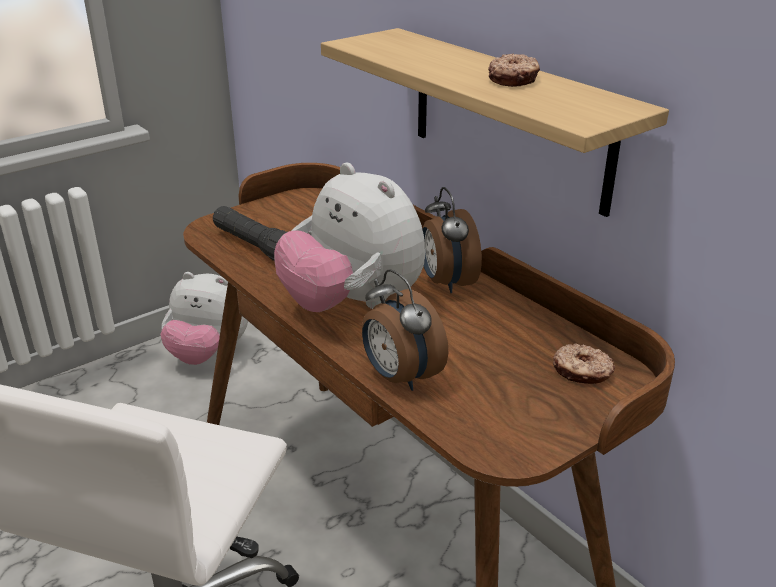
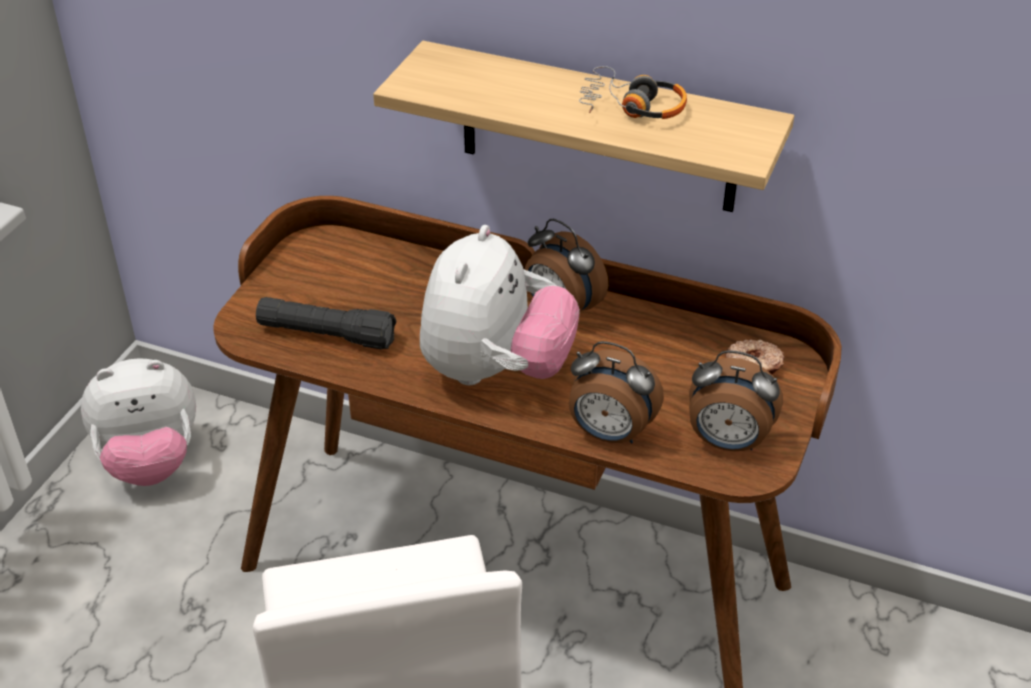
camera: 30 degrees left, 10 degrees up
plush toy [274,162,425,312] -> plush toy turned 90 degrees counterclockwise [420,225,580,385]
donut [488,54,540,87] -> headphones [579,66,687,119]
none -> alarm clock [689,350,783,451]

